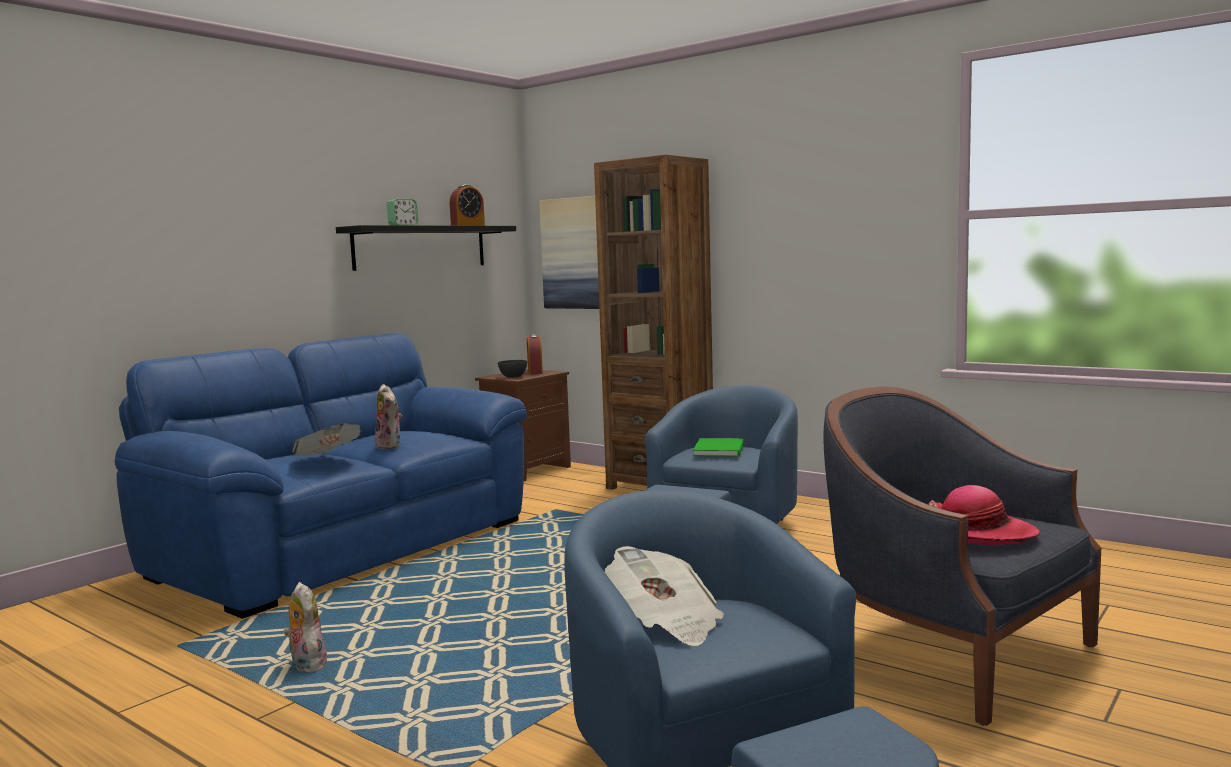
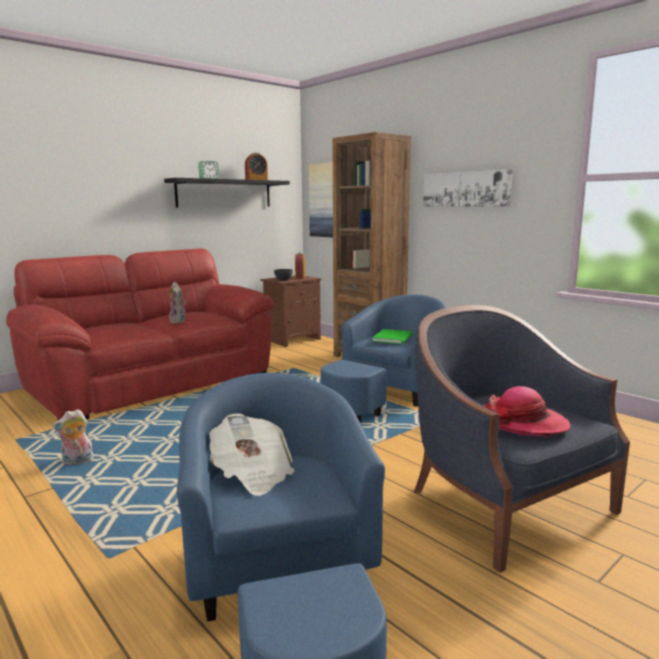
camera: 10 degrees right, 5 degrees up
blue sofa [115,333,527,619] -> red sofa [6,249,274,420]
plush toy [283,582,327,673] -> plush toy turned 90 degrees counterclockwise [52,409,94,465]
newspaper [292,423,360,456] -> none
none -> picture [423,169,513,207]

